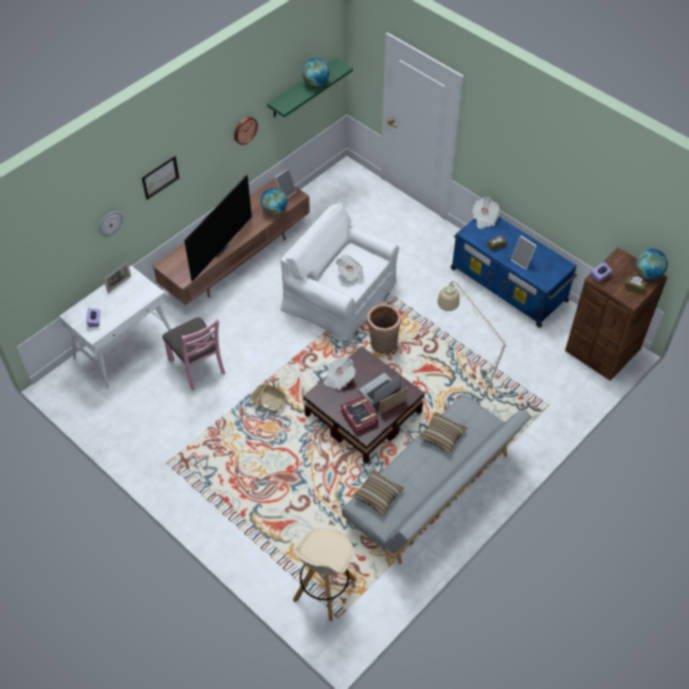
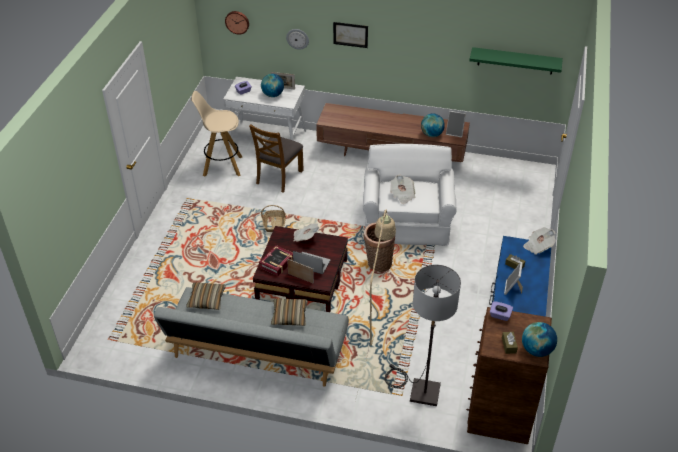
camera: 60 degrees right, 10 degrees down
pink chair [162,317,226,391] -> brown chair [249,124,304,193]
television [184,175,252,282] -> none
wall clock [234,117,258,145] -> wall clock moved to [225,11,249,35]
beige stool [293,528,356,621] -> beige stool moved to [191,91,242,177]
globe [302,58,330,86] -> globe moved to [261,74,284,97]
none -> floor lamp [384,265,461,406]

